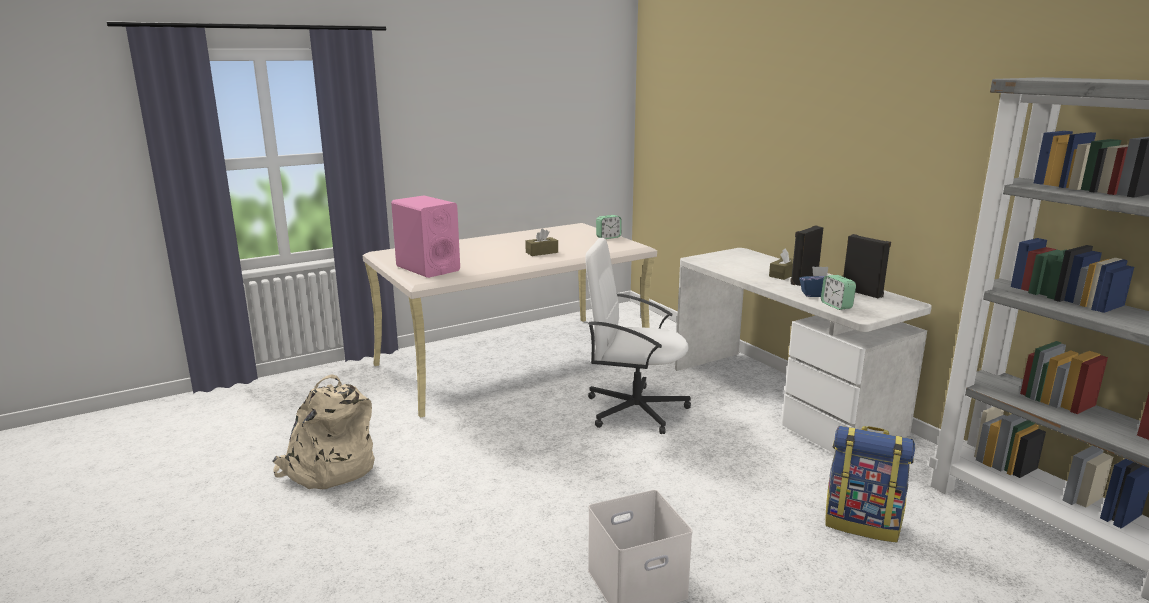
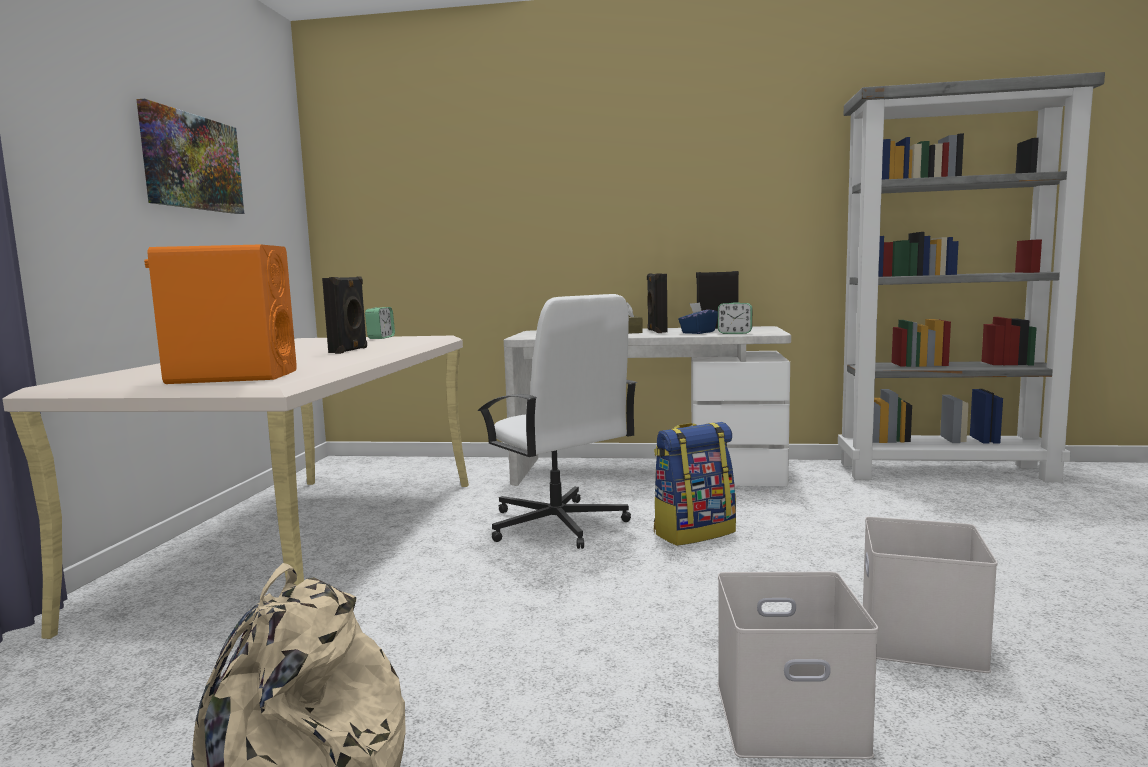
camera: 50 degrees left, 10 degrees down
pink speaker [391,196,460,278] -> orange speaker [144,244,297,384]
brown tissue box [525,229,558,256] -> black speaker [322,276,367,354]
white office chair [585,238,691,434] -> white office chair turned 90 degrees counterclockwise [478,294,637,549]
backpack [825,426,915,543] -> backpack moved to [654,422,736,546]
none -> picture [136,99,244,214]
none -> white storage box [717,572,878,759]

